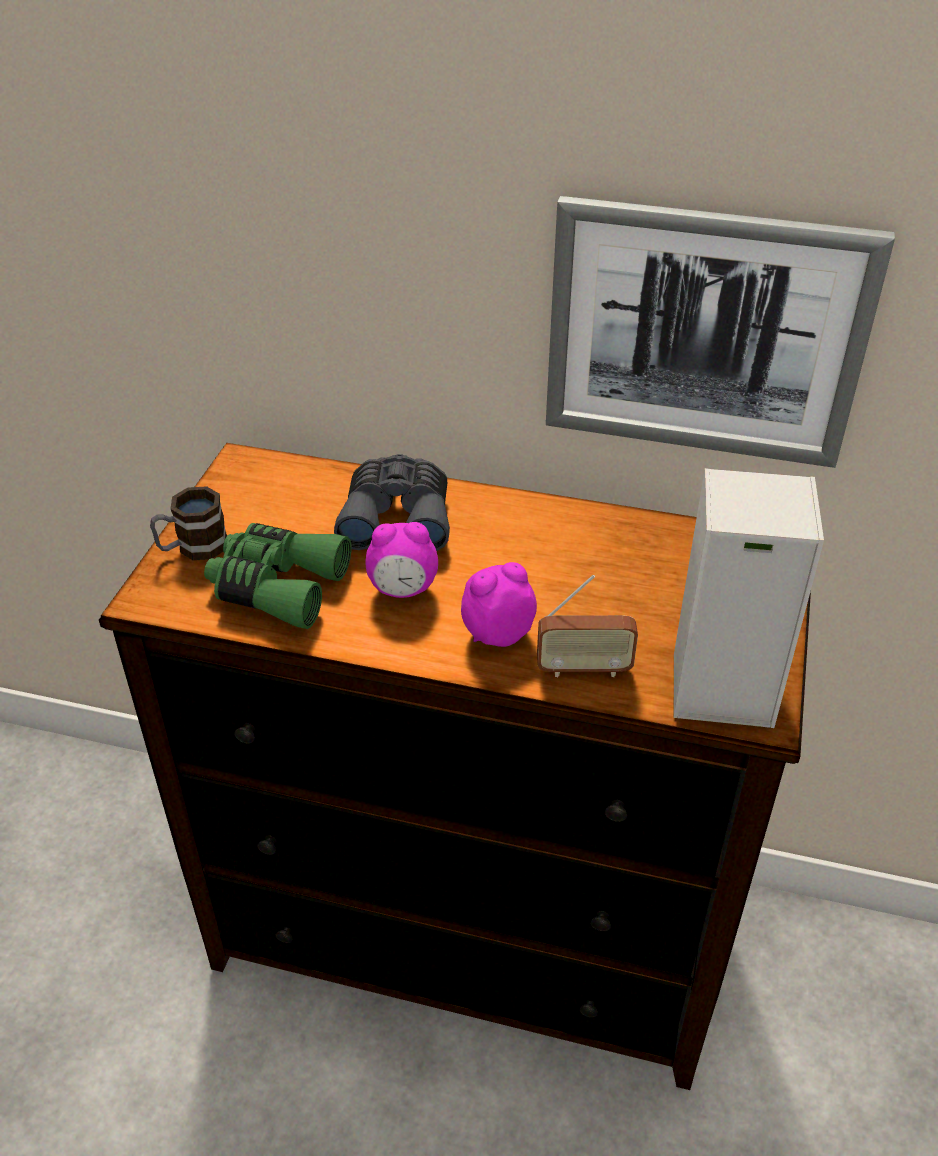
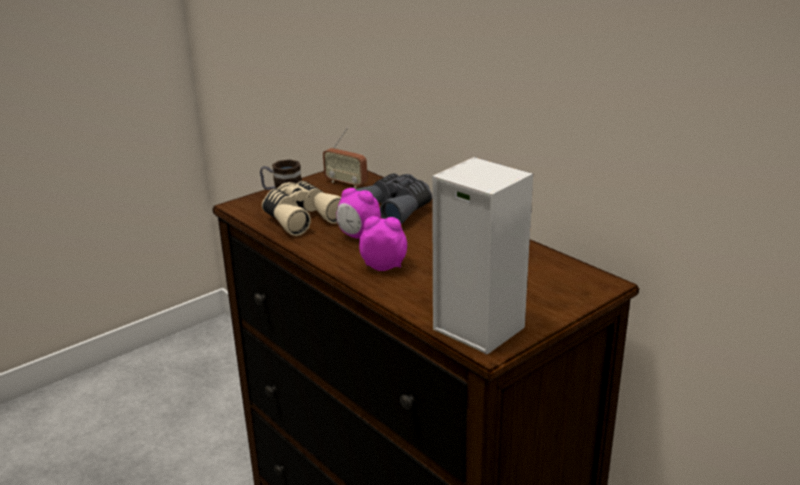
camera: 35 degrees right, 15 degrees down
green binoculars [204,523,352,629] -> beige binoculars [262,181,341,236]
radio [537,575,638,677] -> radio moved to [323,127,367,189]
picture [546,196,895,468] -> none

